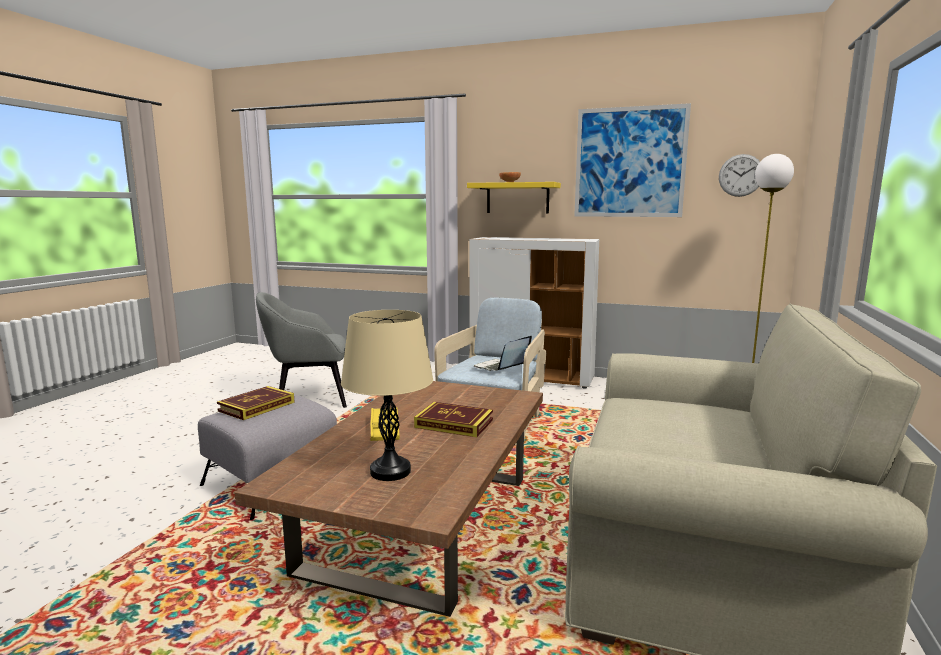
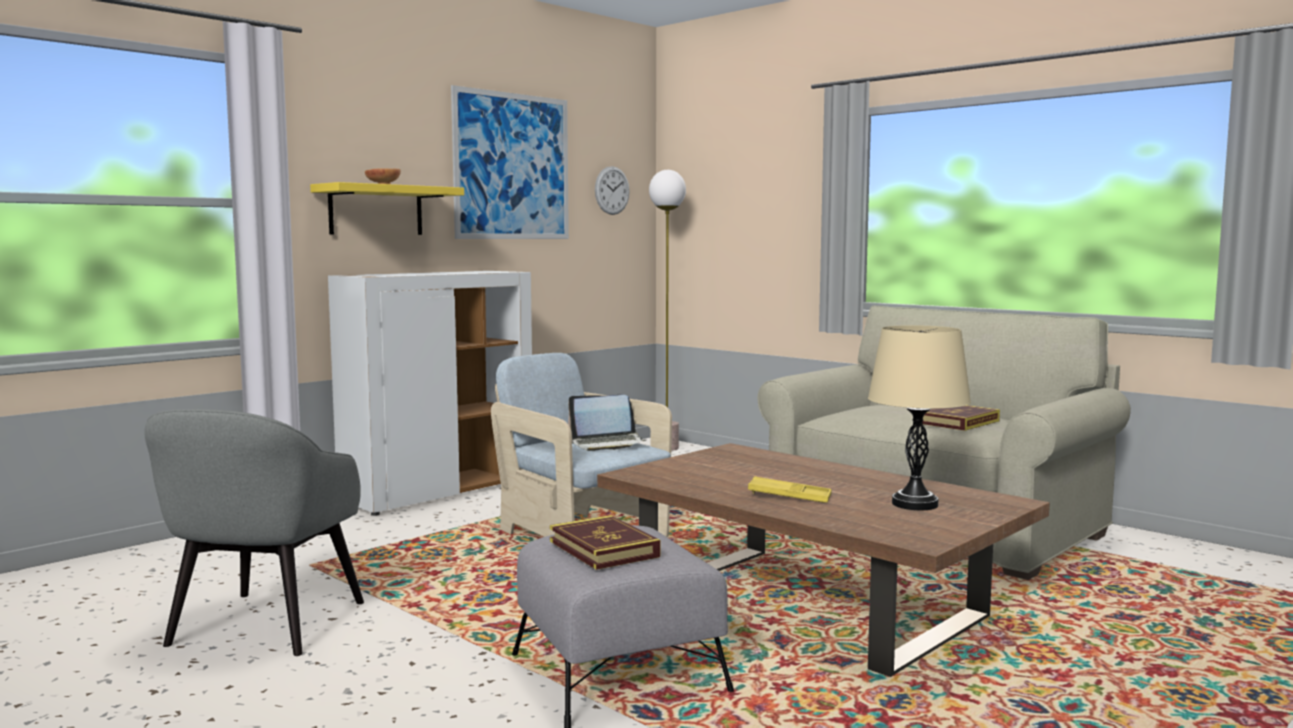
camera: 65 degrees left, 5 degrees down
book [414,402,493,437] -> book moved to [923,405,1000,431]
laptop [474,336,532,371] -> laptop turned 75 degrees counterclockwise [568,395,646,451]

